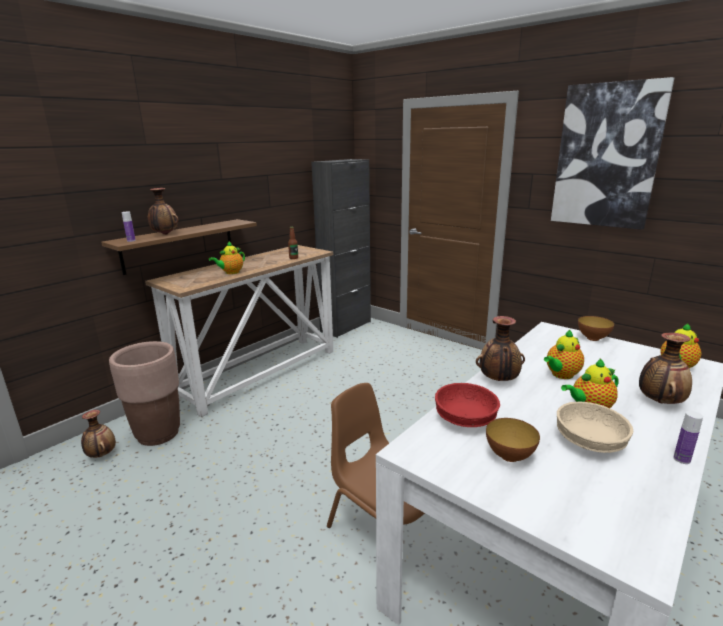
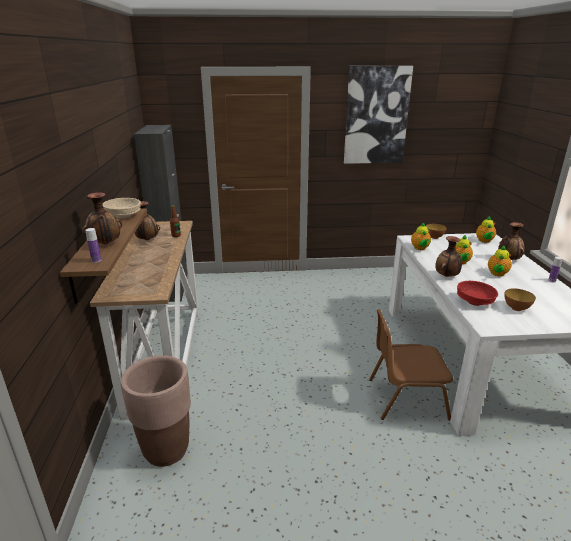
camera: 45 degrees left, 5 degrees up
vase [81,410,116,458] -> vase moved to [135,201,160,240]
teapot [209,241,245,274] -> teapot moved to [411,222,431,250]
beige bowl [557,402,633,453] -> beige bowl moved to [103,198,141,219]

